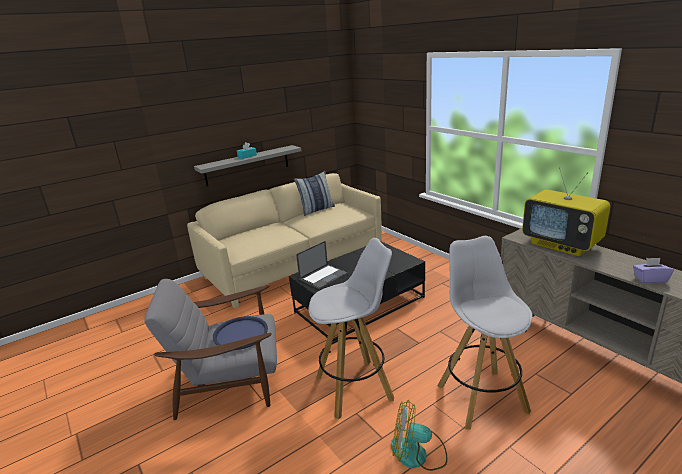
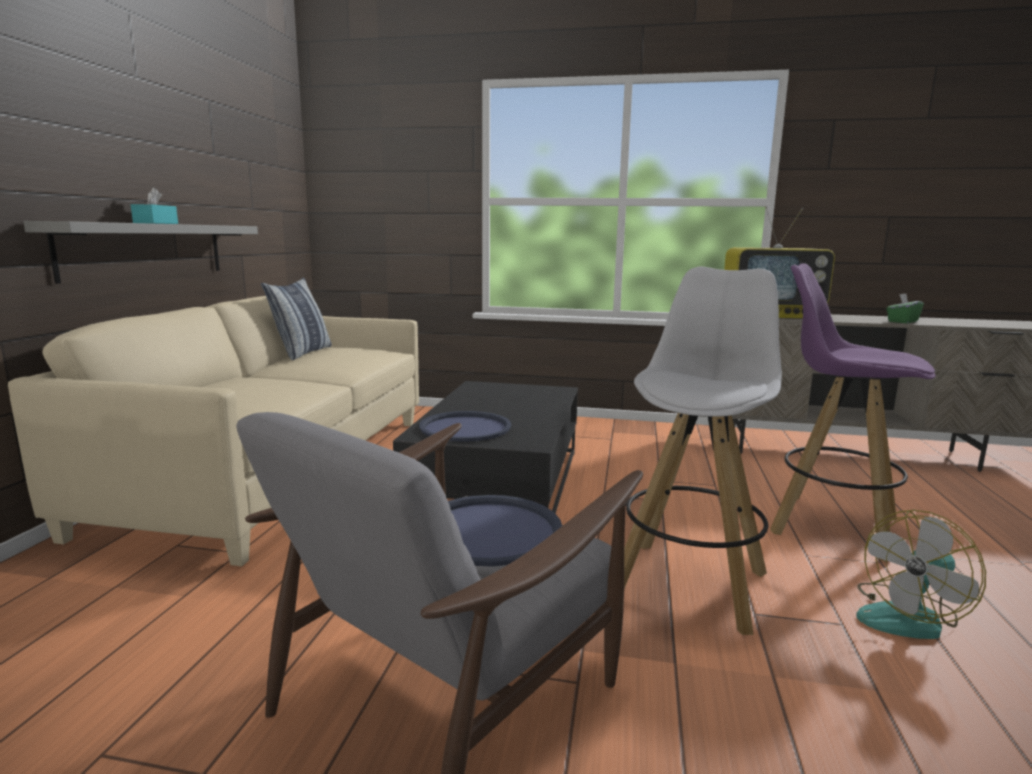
camera: 45 degrees left, 10 degrees down
laptop [296,241,348,290] -> blue tray [419,411,511,442]
white stool [438,236,533,430] -> purple stool [770,263,936,562]
purple tissue box [633,258,674,283] -> green tissue box [886,294,924,323]

